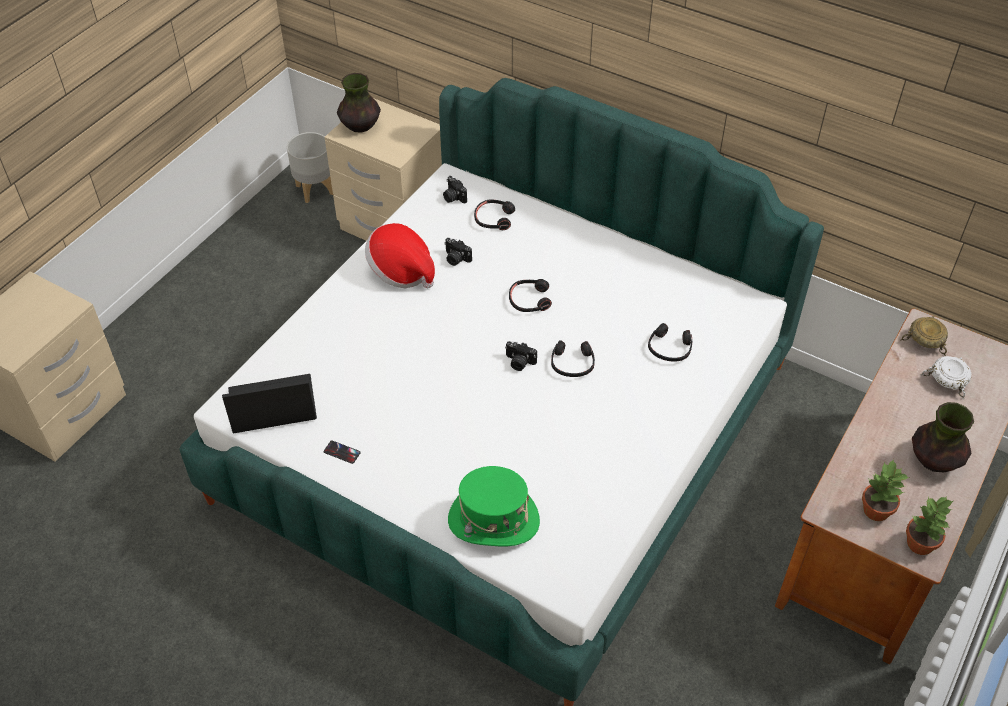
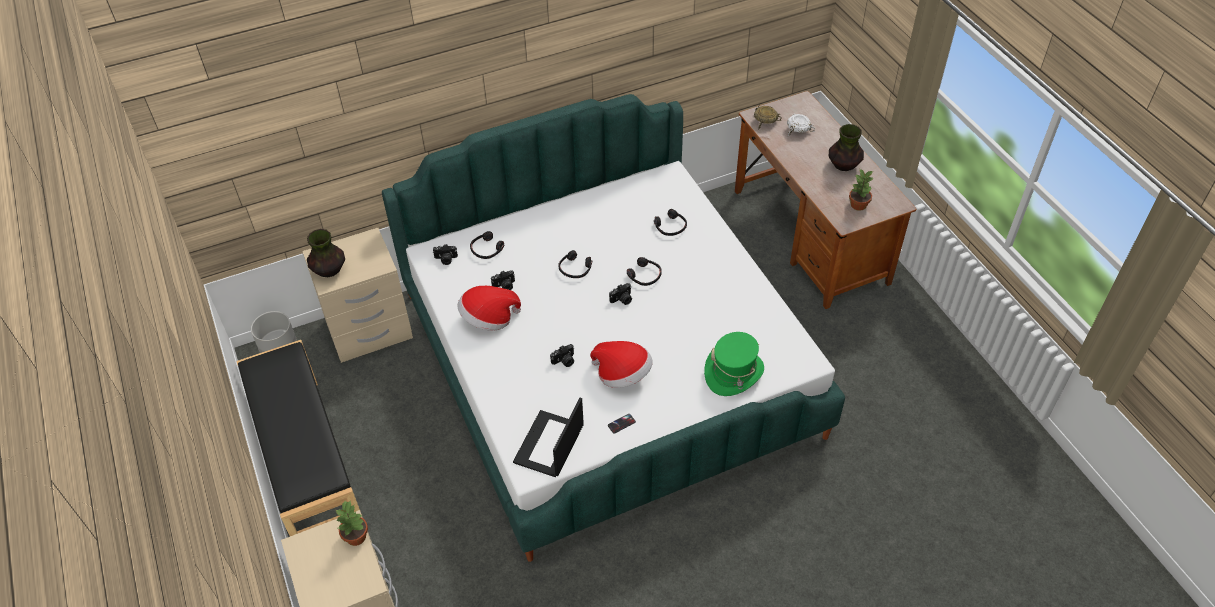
camera: 55 degrees left, 0 degrees up
potted plant [906,496,953,555] -> potted plant moved to [336,500,368,546]
none -> black bench [236,340,362,536]
none -> camera [550,344,574,367]
none -> hat [590,341,653,388]

